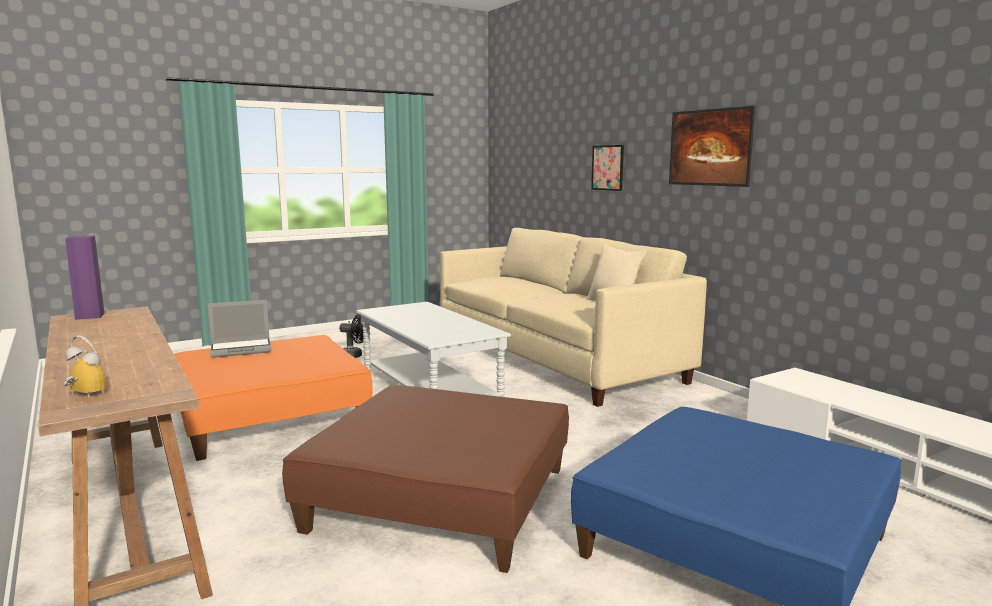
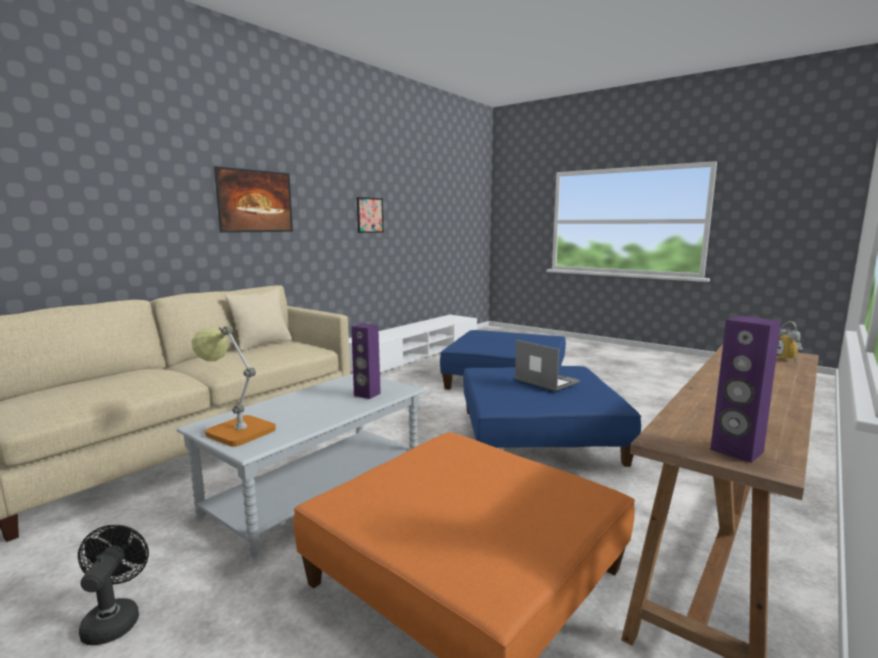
camera: 110 degrees left, 0 degrees up
laptop [208,300,272,358] -> laptop moved to [515,340,580,391]
brown ottoman [282,385,569,573] -> blue ottoman [463,366,641,467]
picture [591,145,624,191] -> picture moved to [357,197,384,233]
none -> table lamp [192,326,276,447]
none -> purple speaker [351,323,381,399]

